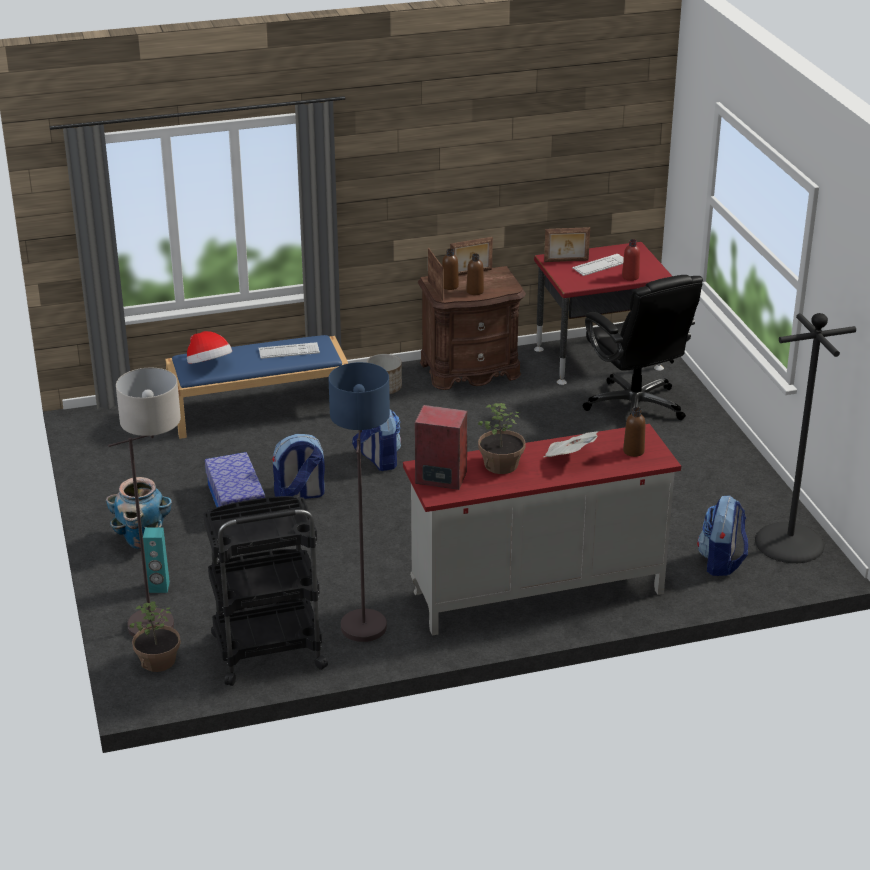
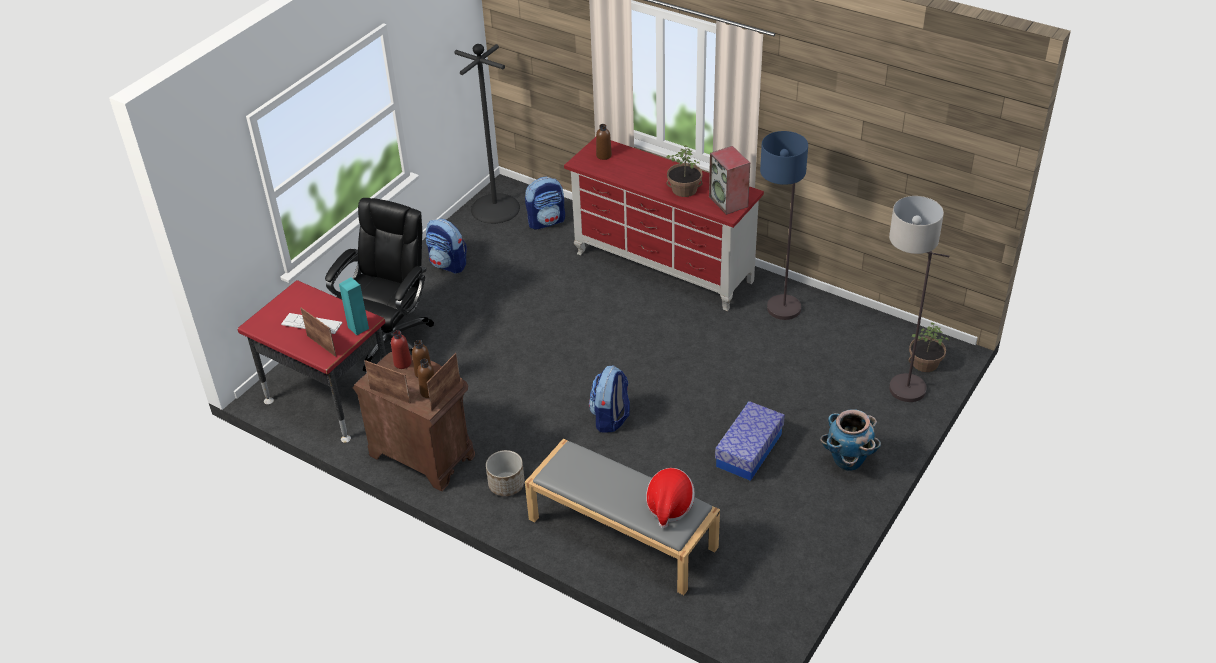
camera: 130 degrees left, 10 degrees up
turquoise speaker [143,528,170,593] -> turquoise speaker moved to [339,277,369,335]
blue bench [165,335,348,439] -> grey bench [525,439,720,595]
black cart [203,495,328,686] -> none
keyboard [259,342,320,359] -> none
backpack [272,434,325,499] -> backpack moved to [426,219,467,274]
newspaper [544,431,598,457] -> none
red bottle [622,239,640,281] -> red bottle moved to [391,330,412,369]

